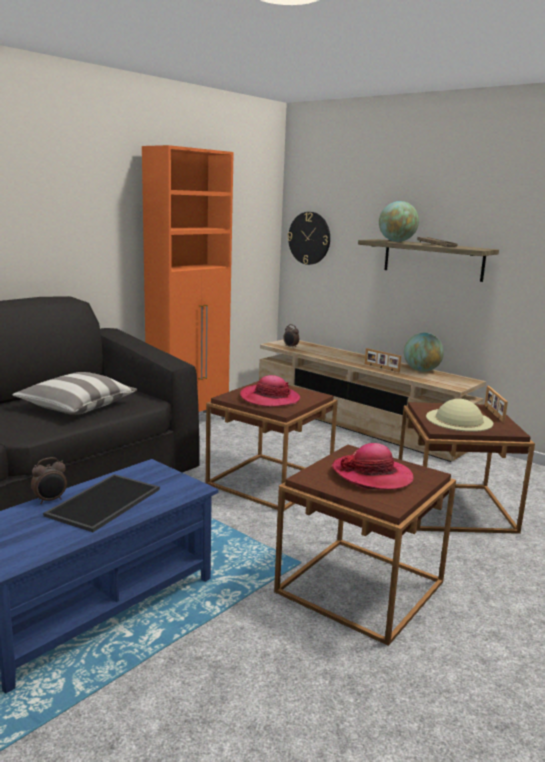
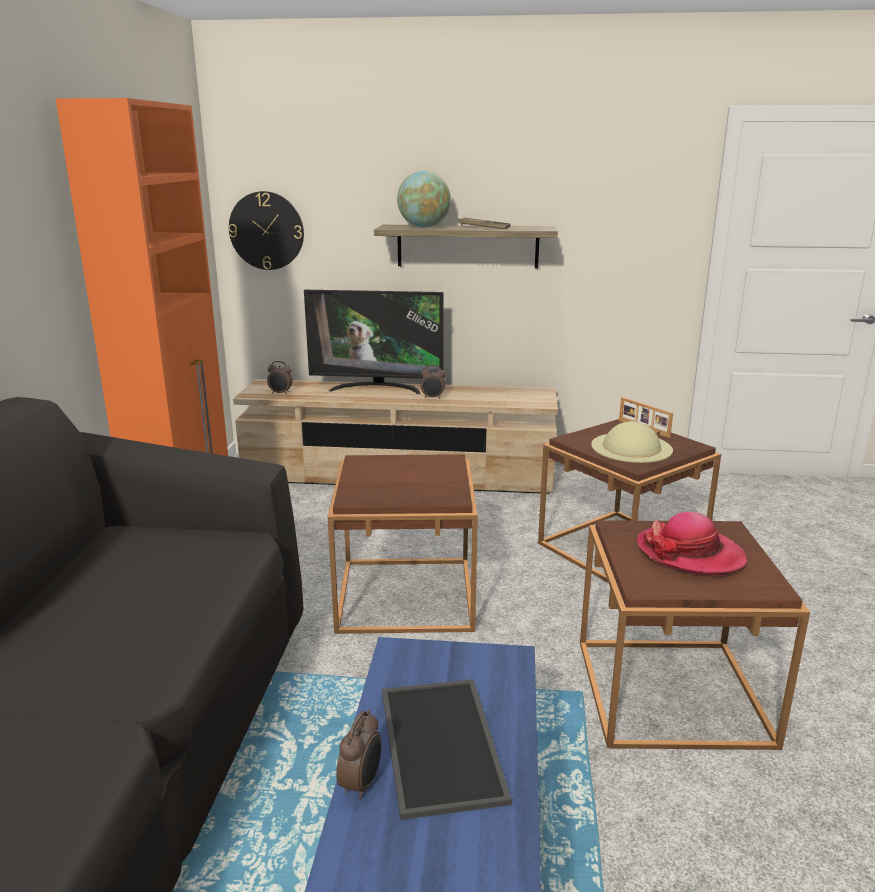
camera: 35 degrees left, 5 degrees up
pillow [13,372,137,415] -> none
hat [240,375,300,407] -> none
picture frame [365,348,401,372] -> alarm clock [421,365,445,399]
globe [404,333,444,372] -> none
none -> television [304,290,443,394]

